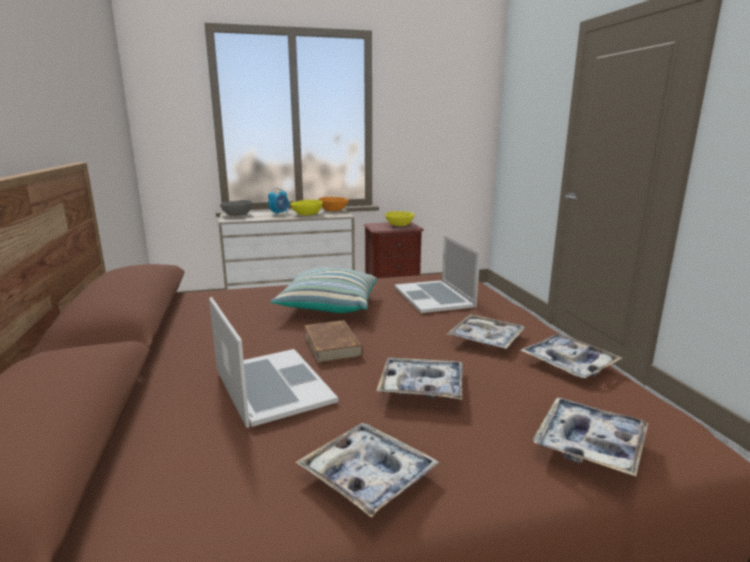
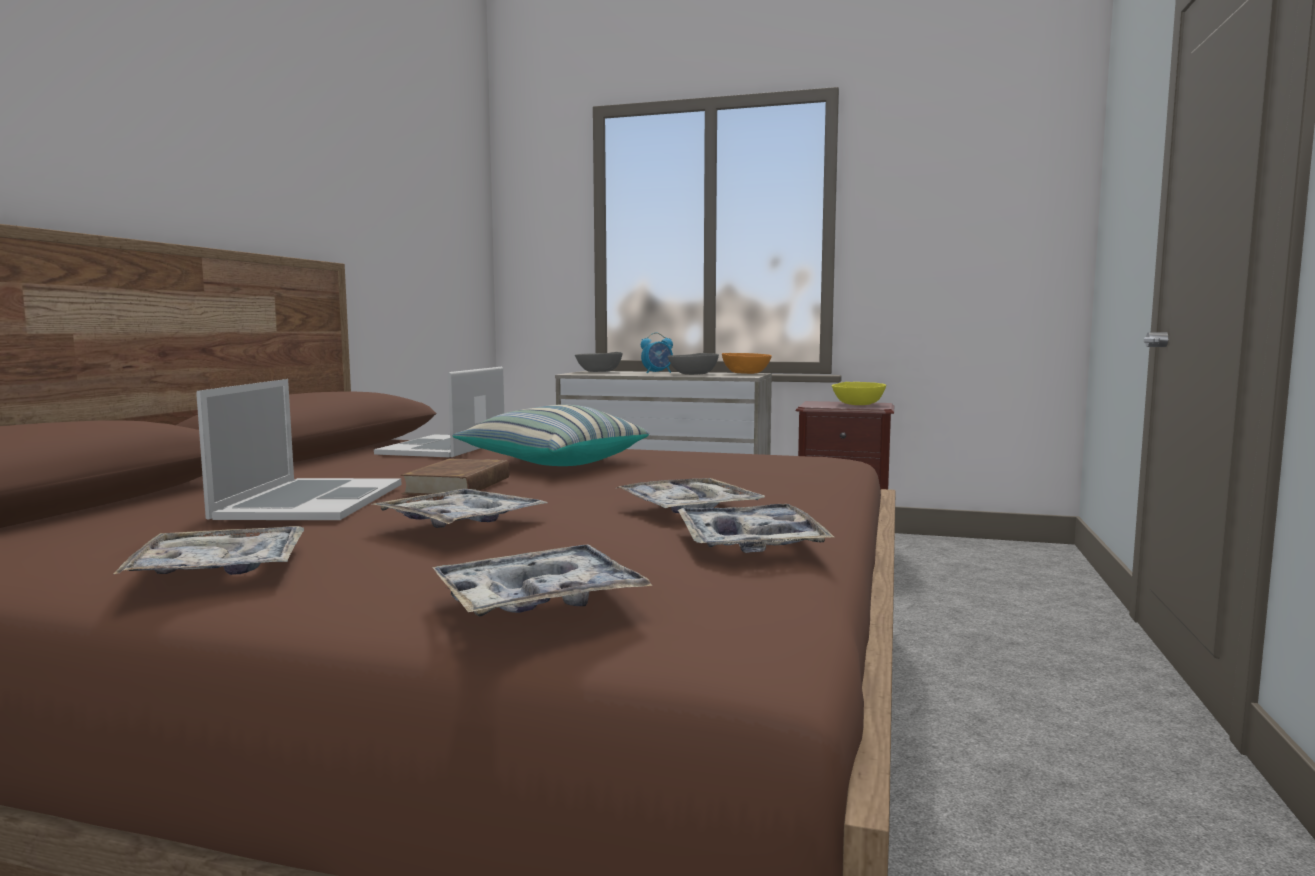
camera: 30 degrees right, 10 degrees down
yellow bowl [290,200,323,216] -> grey bowl [667,353,719,375]
laptop [394,235,480,313] -> laptop moved to [374,367,504,457]

